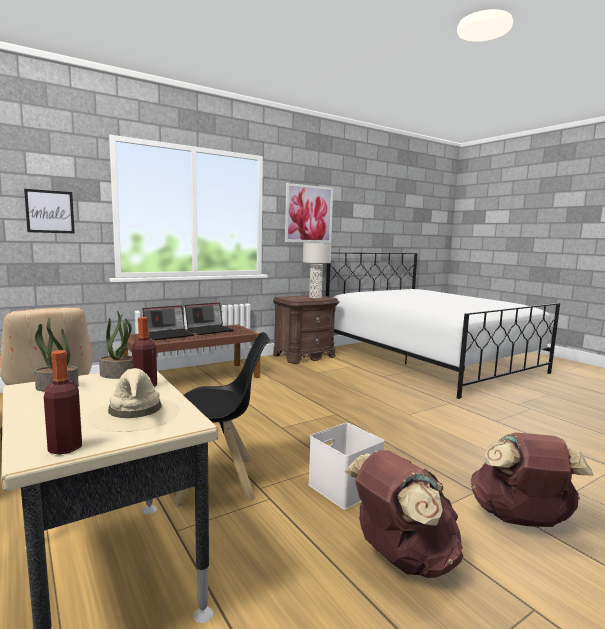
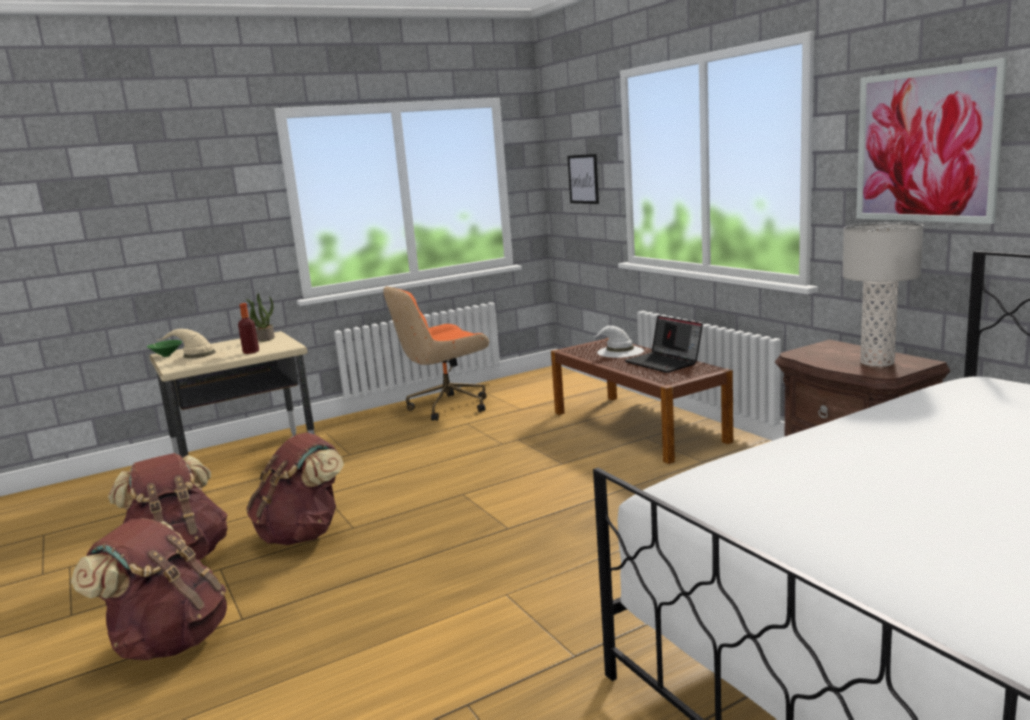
camera: 95 degrees right, 5 degrees up
bottle [44,350,82,455] -> green bowl [147,340,182,357]
potted plant [99,311,132,379] -> none
laptop [142,305,194,340] -> white hat [592,326,644,358]
black chair [173,332,270,506] -> none
white storage box [308,423,385,510] -> brown backpack [246,432,344,545]

